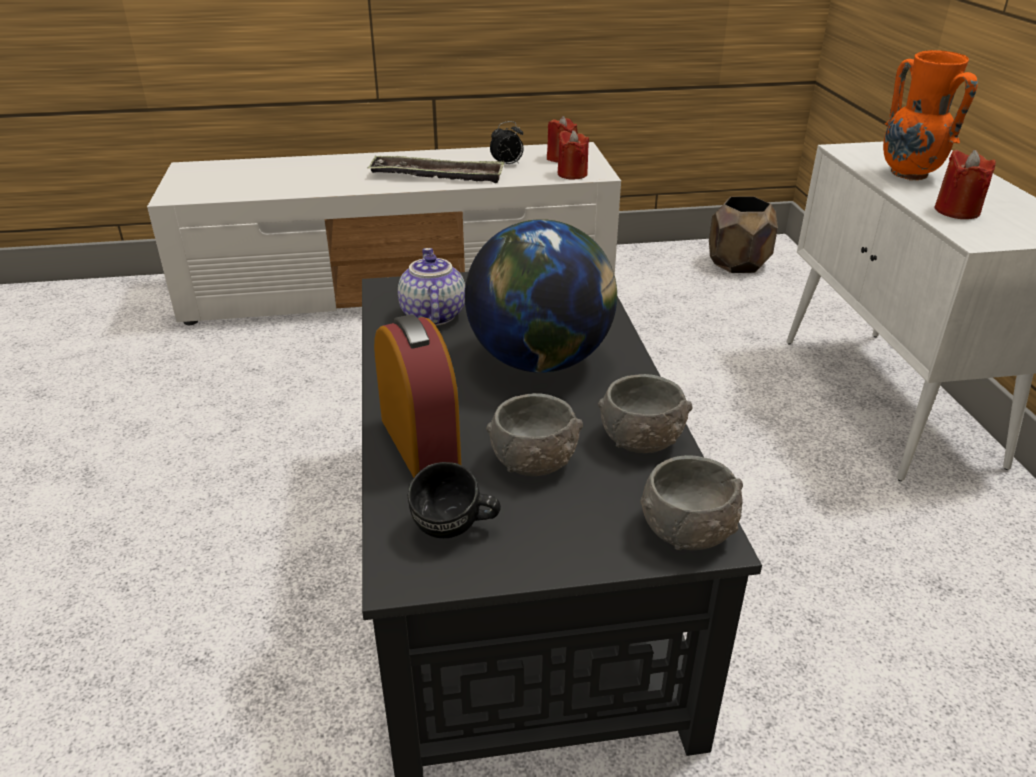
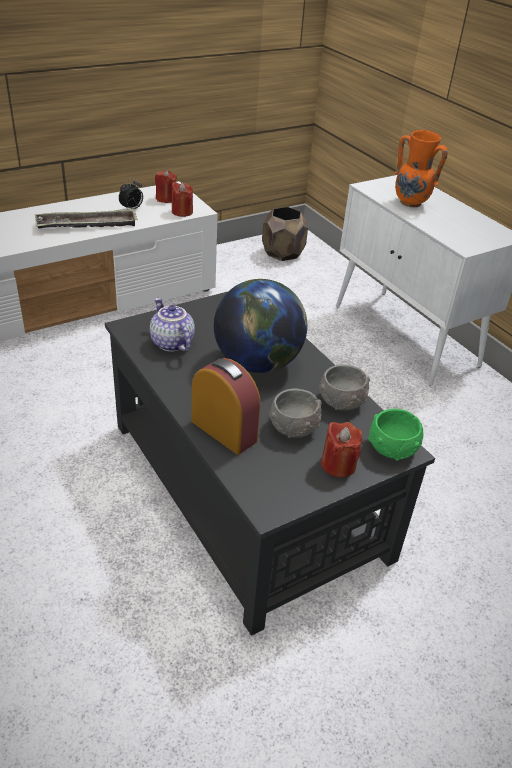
camera: 25 degrees left, 5 degrees up
black mug [408,462,501,538] -> none
grey bowl [640,455,743,550] -> green bowl [368,409,424,461]
red candle [934,150,996,219] -> red candle moved to [321,422,362,478]

